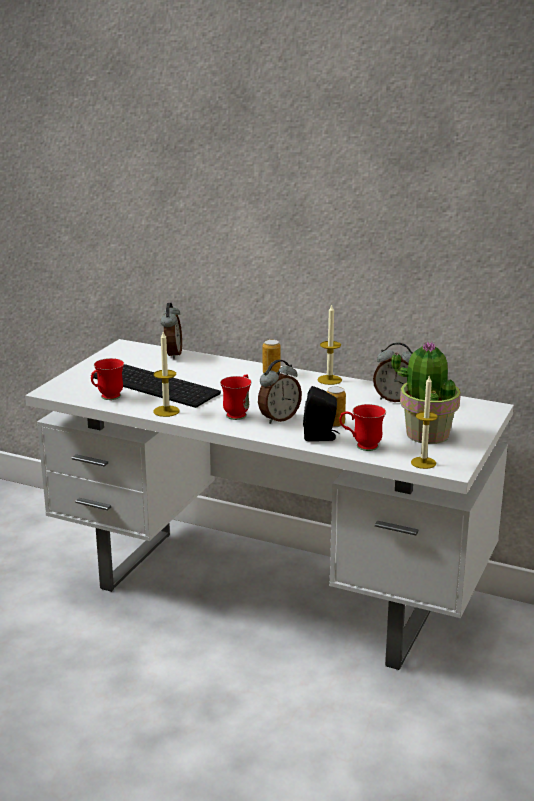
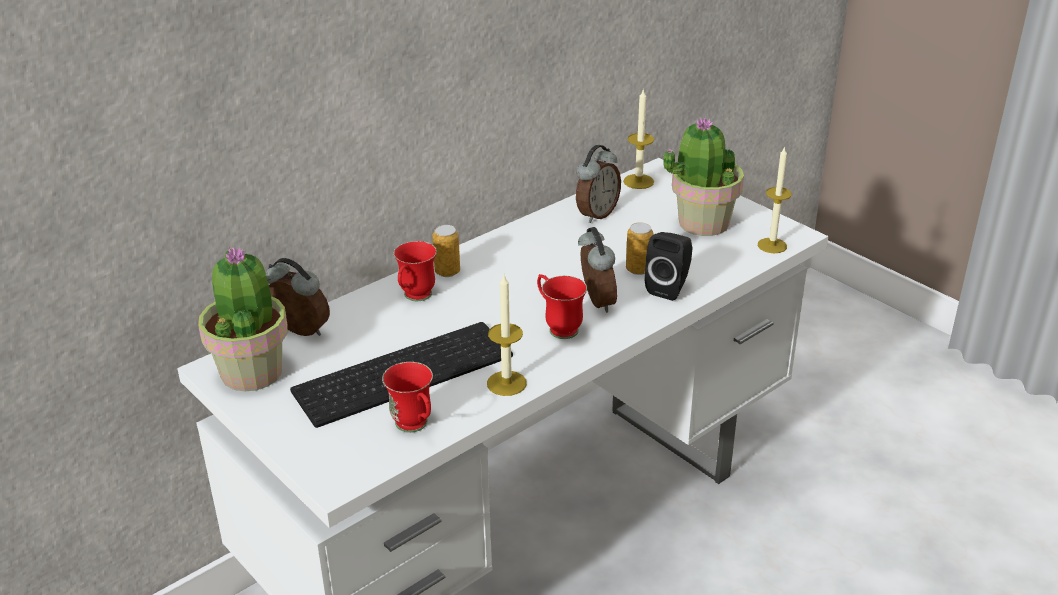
camera: 65 degrees left, 10 degrees up
candle [317,305,342,385] -> candle moved to [623,90,654,189]
red mug [339,404,386,451] -> red mug moved to [394,241,437,301]
none -> potted plant [198,247,287,392]

